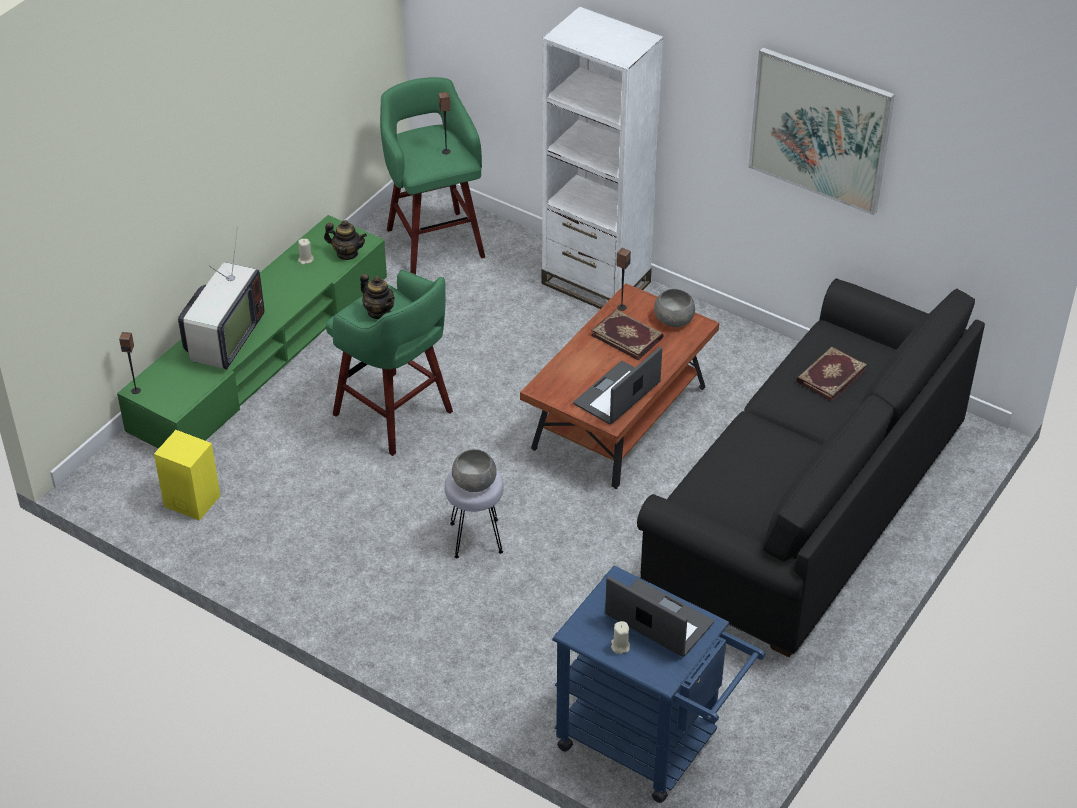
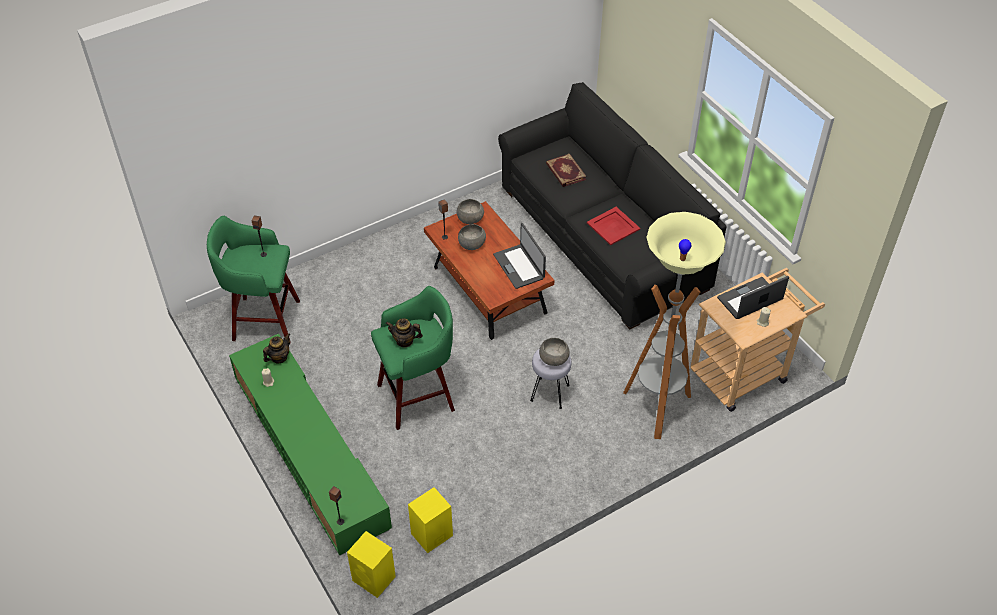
camera: 65 degrees left, 5 degrees up
television [178,226,264,370] -> none
teapot [360,274,395,319] -> teapot turned 150 degrees counterclockwise [386,318,423,348]
white bookcase [542,7,663,309] -> none
blue cart [552,566,765,803] -> beige cart [690,268,825,412]
book [591,309,664,360] -> grey bowl [458,224,486,250]
picture [748,47,895,215] -> none
none -> yellow speaker [347,531,396,598]
none -> red tray [587,207,640,245]
none -> floor lamp [623,212,726,439]

